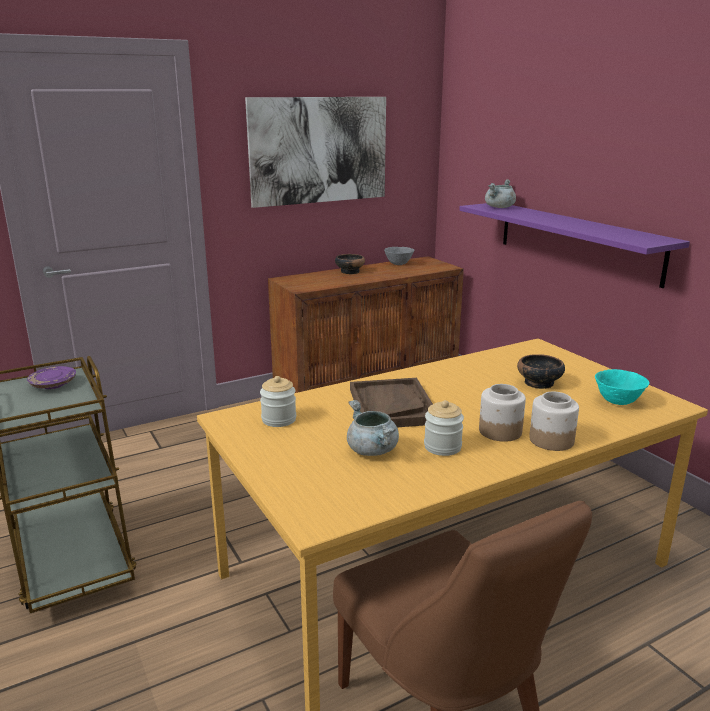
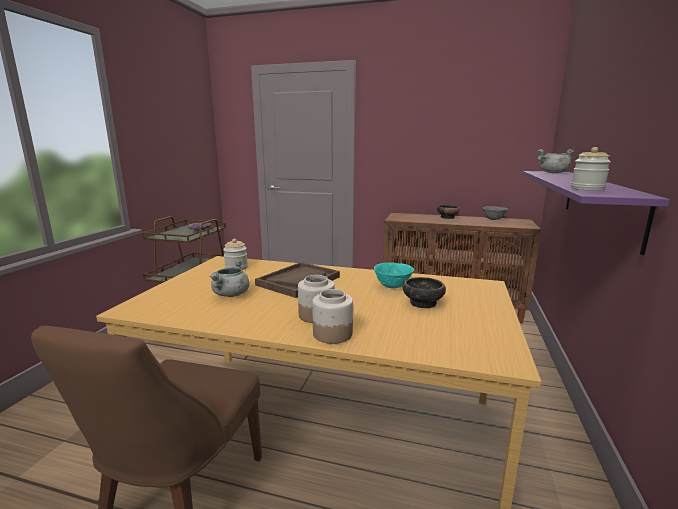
camera: 45 degrees right, 5 degrees down
picture [245,97,386,208] -> none
jar [424,400,464,456] -> jar moved to [571,147,611,191]
turquoise bowl [595,369,650,405] -> turquoise bowl moved to [374,262,414,289]

